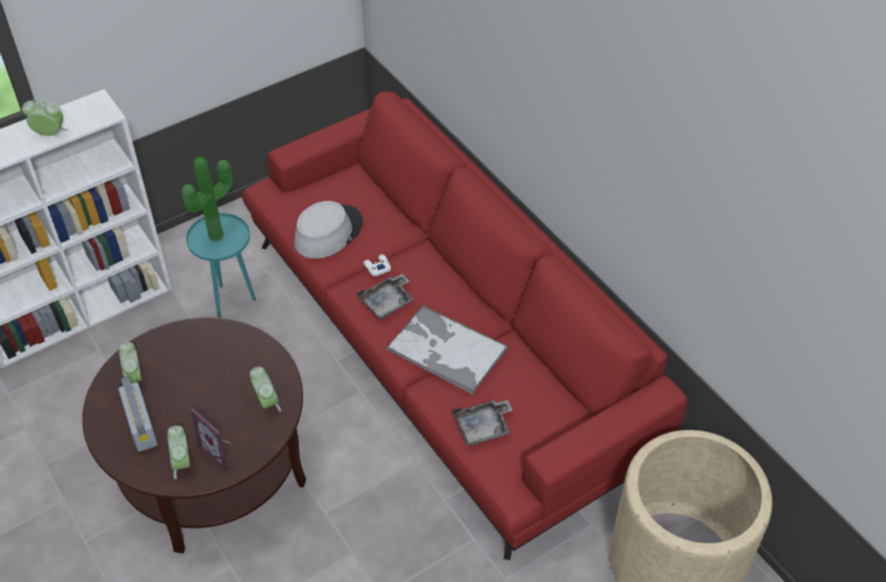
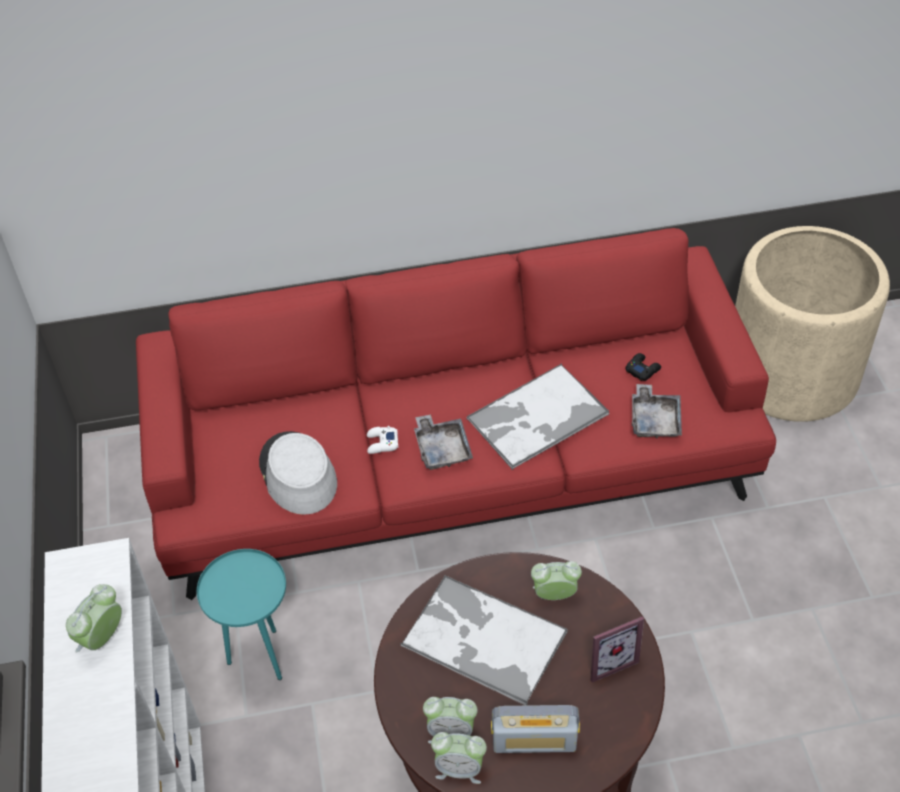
camera: 65 degrees left, 0 degrees up
alarm clock [167,426,190,479] -> alarm clock moved to [431,732,487,784]
potted plant [182,157,233,242] -> none
none -> tray [400,575,568,706]
none -> black game controller [626,353,661,381]

